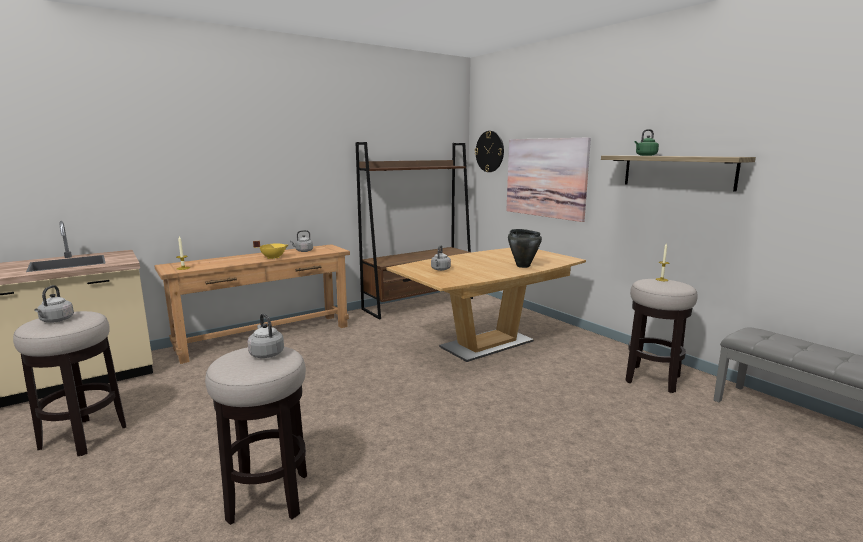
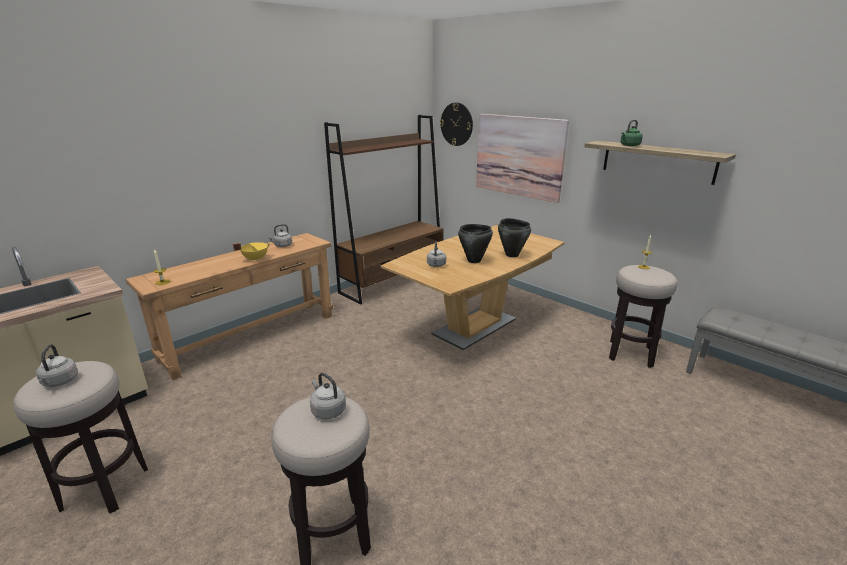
camera: 10 degrees left, 10 degrees up
none -> black cooking pot [458,224,493,263]

